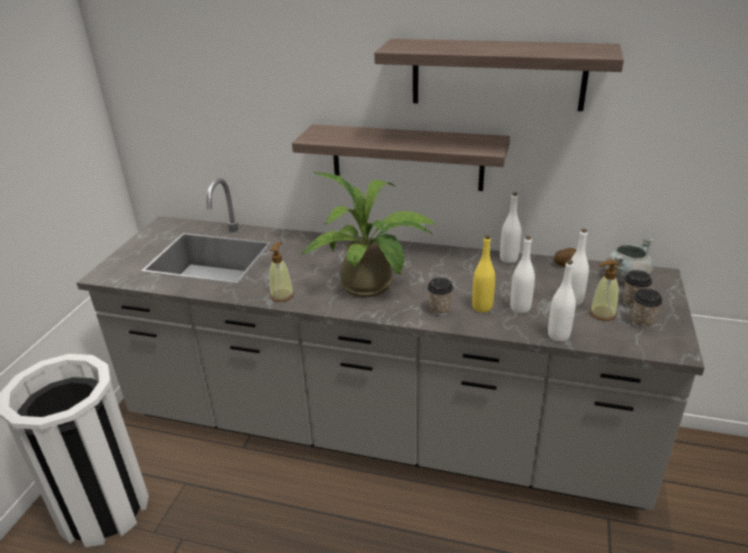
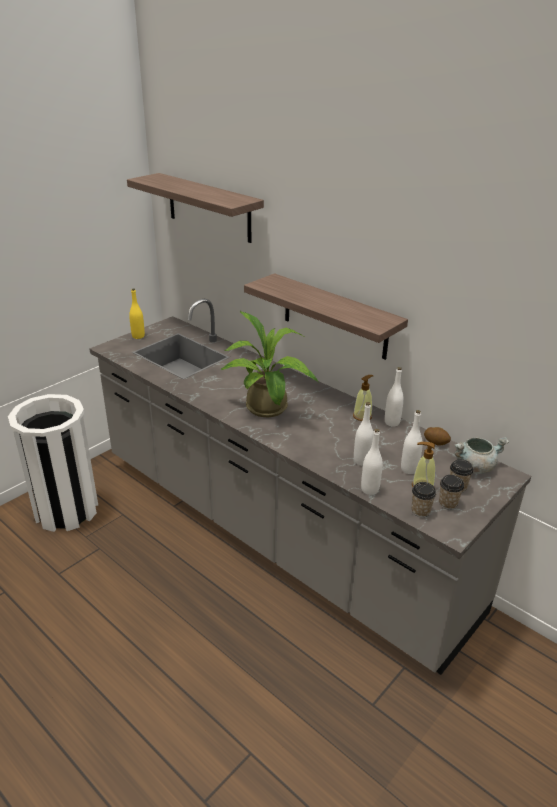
camera: 25 degrees right, 0 degrees up
soap dispenser [269,242,294,302] -> soap dispenser moved to [353,375,373,421]
shelf [374,39,624,111] -> shelf moved to [127,173,264,243]
cup [427,277,453,316] -> cup moved to [412,482,436,517]
yellow bottle [472,235,495,313] -> yellow bottle moved to [129,288,145,339]

